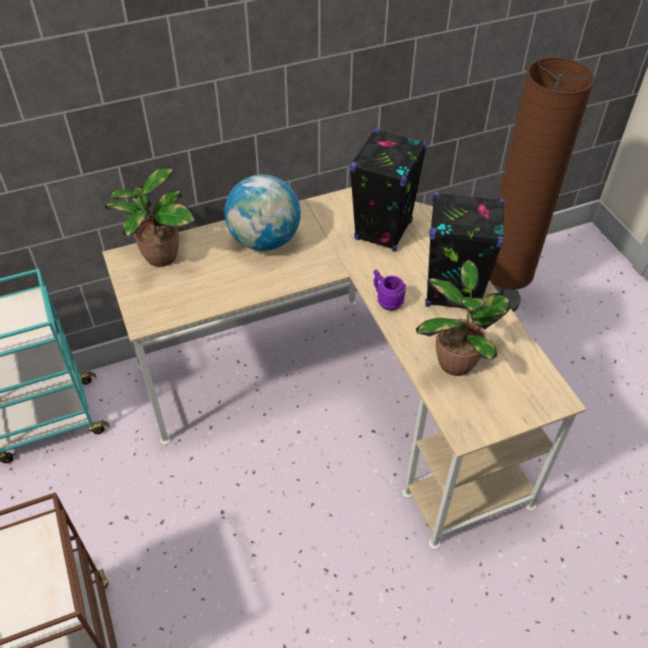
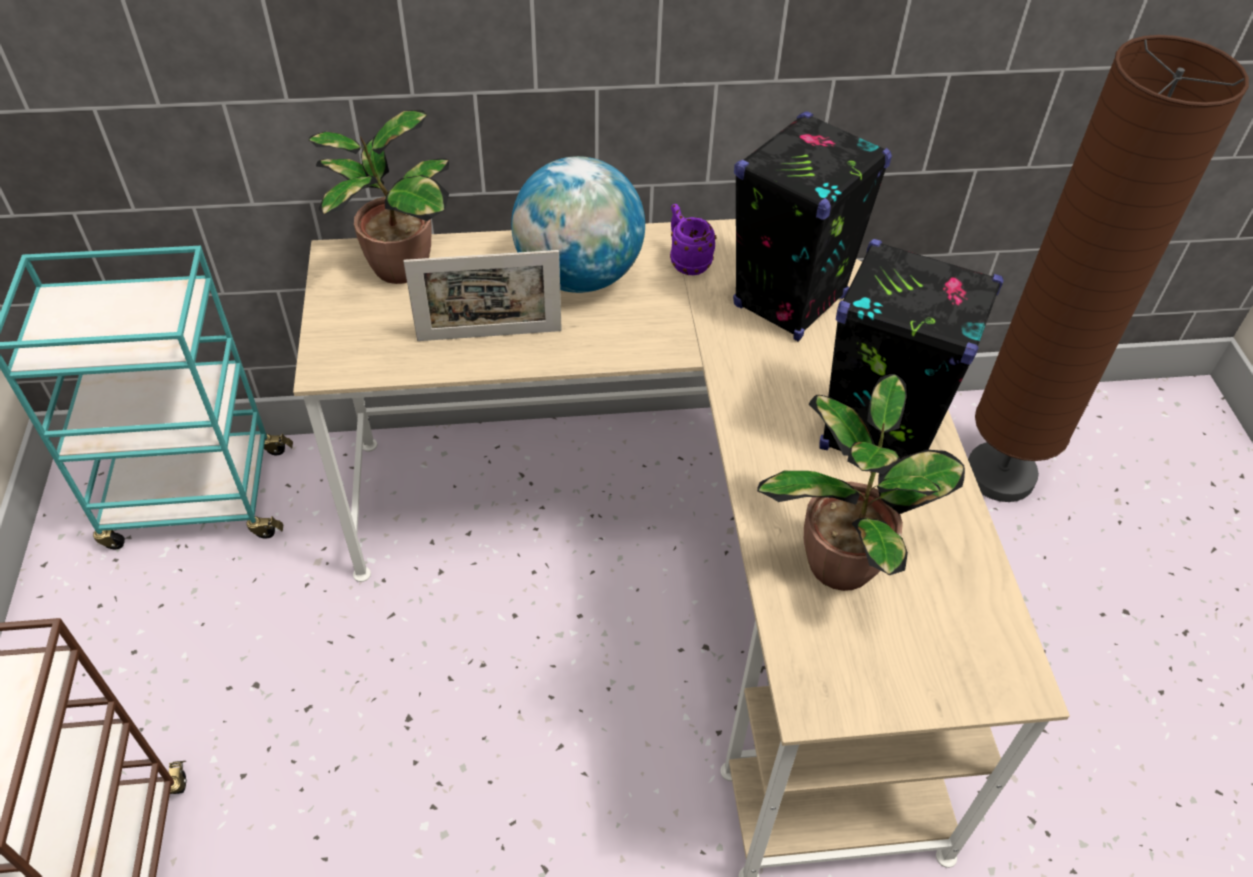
camera: 15 degrees right, 0 degrees up
purple mug [373,270,406,311] -> purple mug moved to [670,204,717,275]
none -> picture frame [403,250,562,341]

